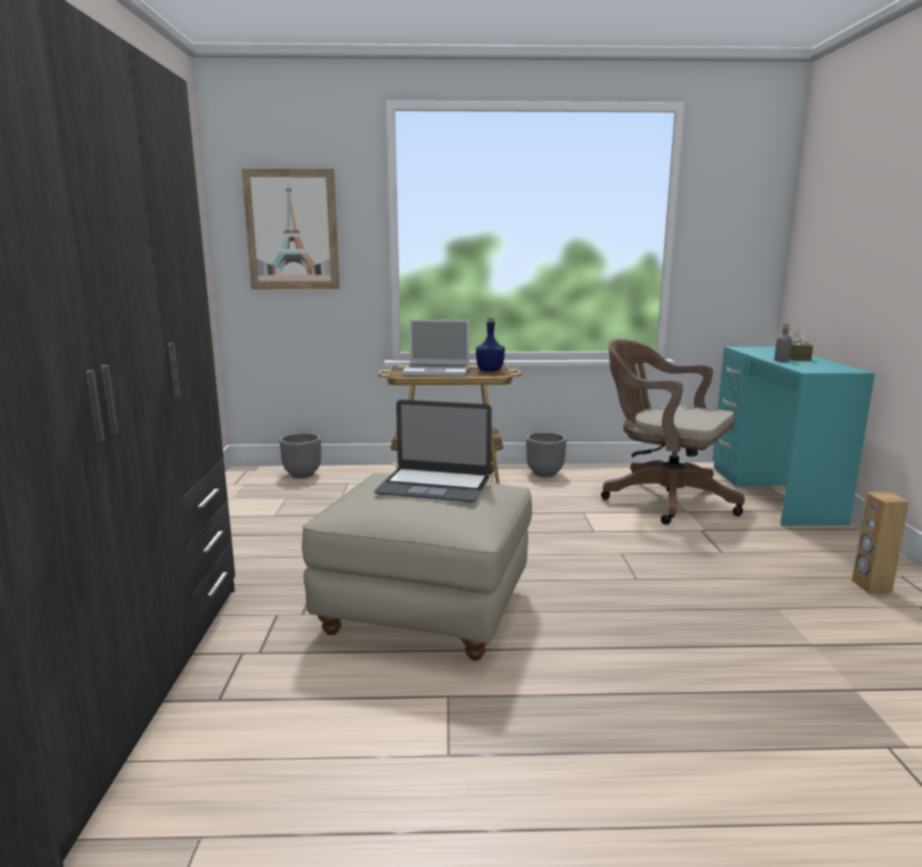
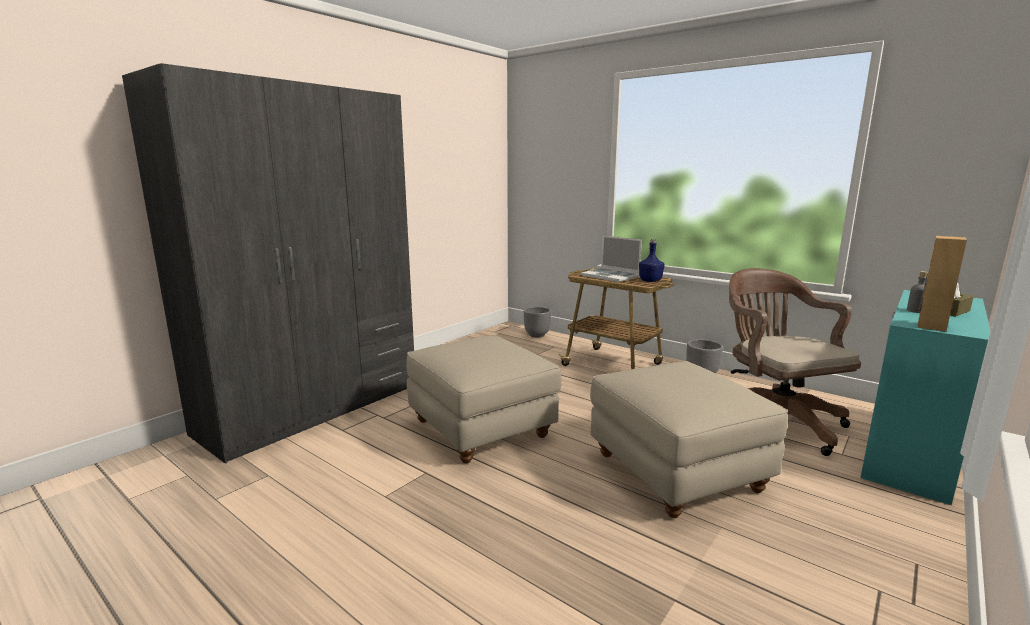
camera: 40 degrees right, 0 degrees up
picture [242,169,340,289] -> none
laptop [374,400,492,502] -> none
brown speaker [852,492,909,594] -> brown speaker moved to [917,236,967,332]
none -> beige ottoman [590,361,788,518]

